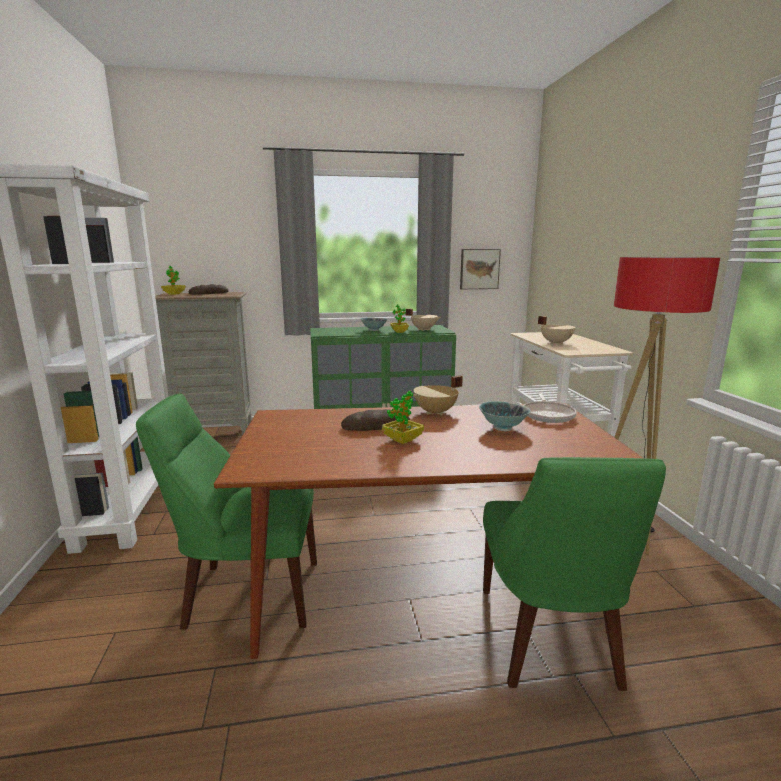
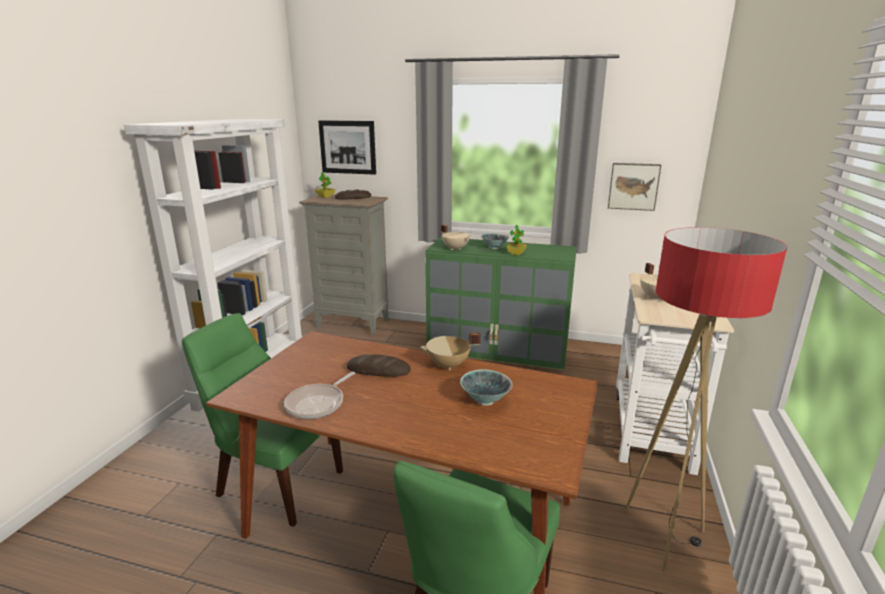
camera: 25 degrees right, 5 degrees up
potted plant [382,391,424,444] -> none
beige cooking pot [406,309,440,331] -> beige cooking pot moved to [441,225,470,250]
frying pan [523,393,577,423] -> frying pan moved to [284,372,355,419]
none -> picture [318,120,376,175]

